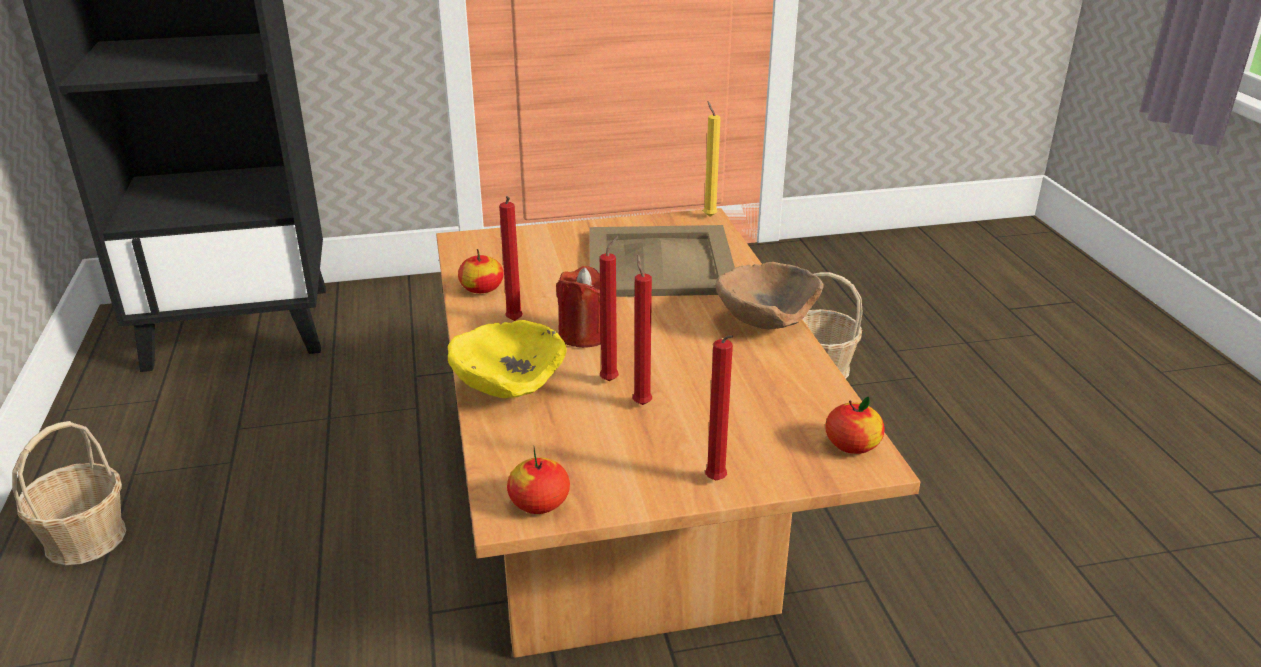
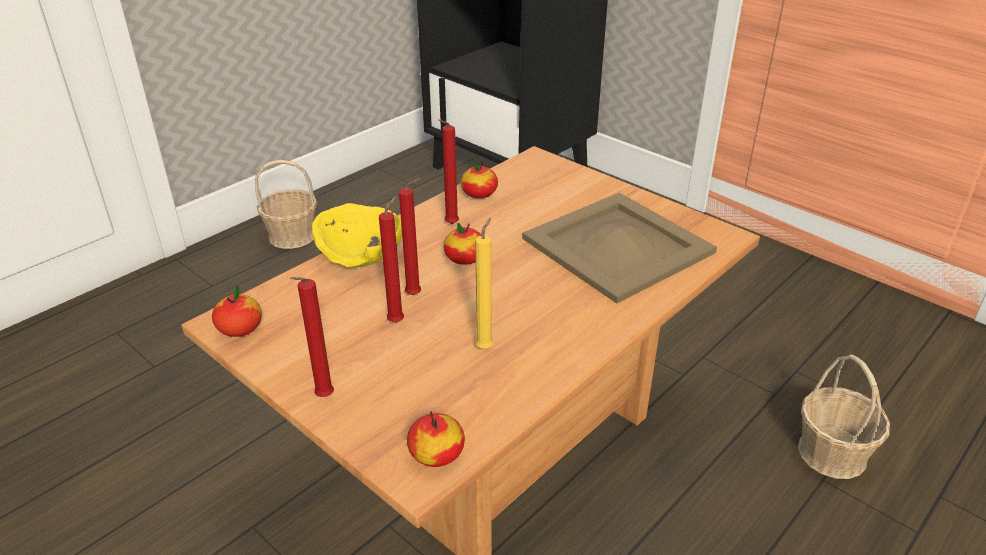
camera: 55 degrees right, 5 degrees up
red candle [556,266,601,348] -> apple [443,223,481,265]
yellow candle [703,101,721,217] -> yellow candle moved to [475,218,493,349]
brown bowl [715,262,824,330] -> none

